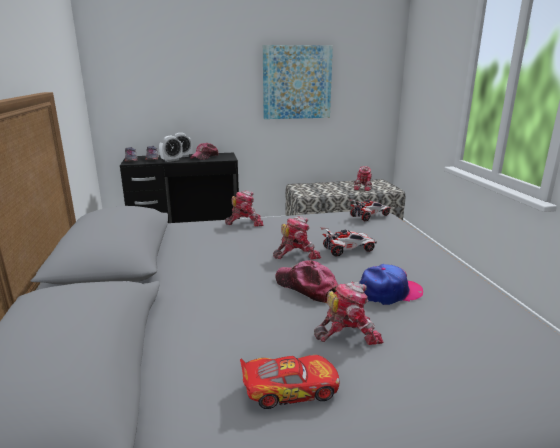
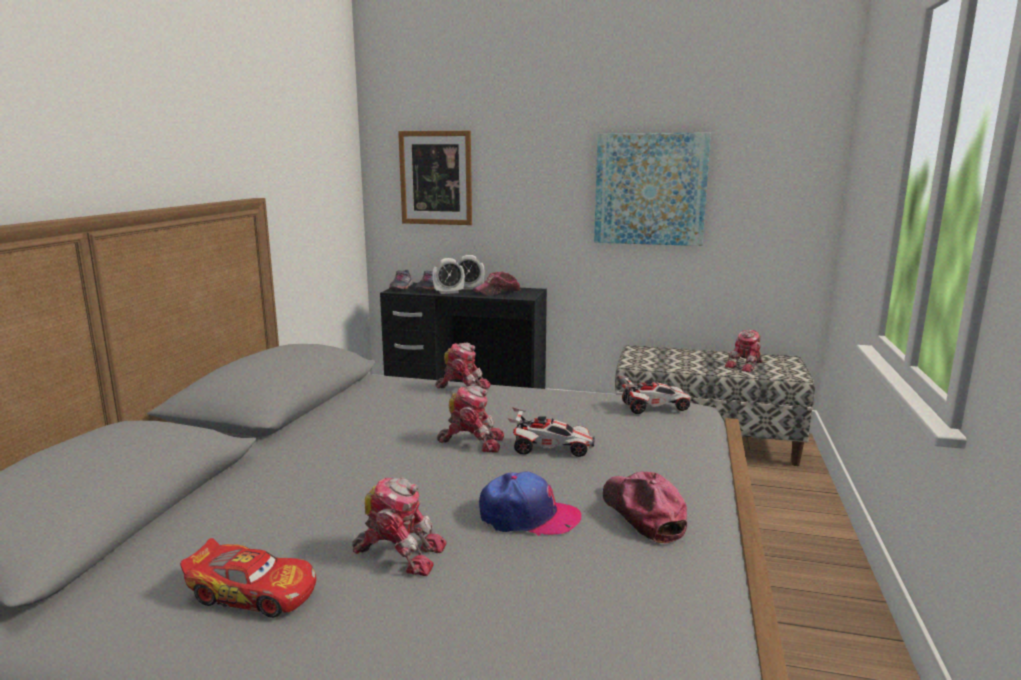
camera: 25 degrees right, 5 degrees down
cap [275,260,338,303] -> cap moved to [603,471,687,543]
none -> picture [398,131,472,225]

